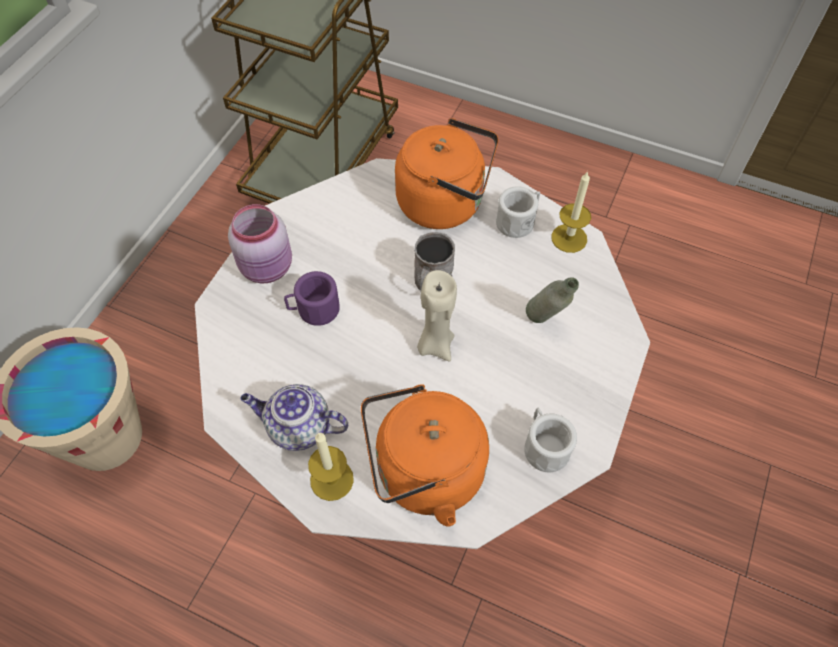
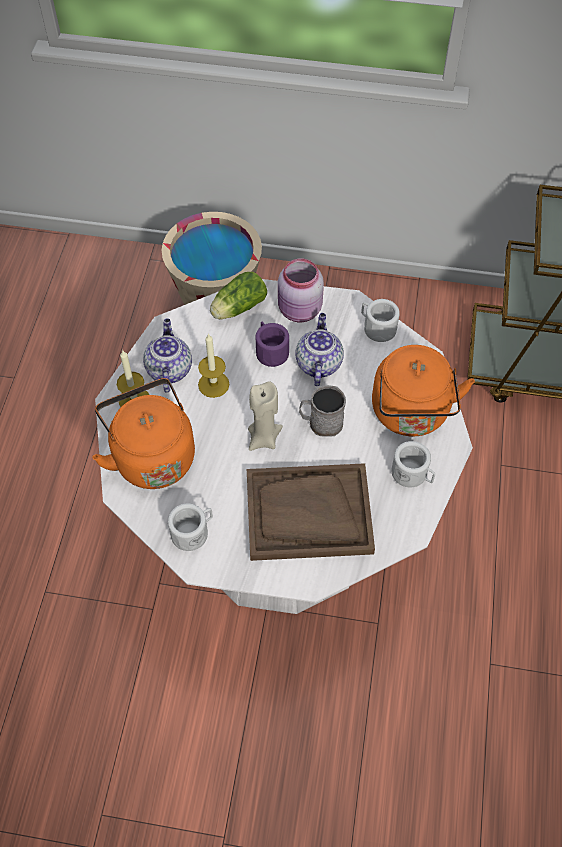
camera: 75 degrees right, 0 degrees up
grey bottle [526,277,579,323] -> brown tray [247,463,375,561]
candle [551,171,591,253] -> candle moved to [198,333,230,398]
none -> lettuce [210,272,267,319]
none -> teapot [296,313,344,386]
none -> white mug [361,299,400,342]

